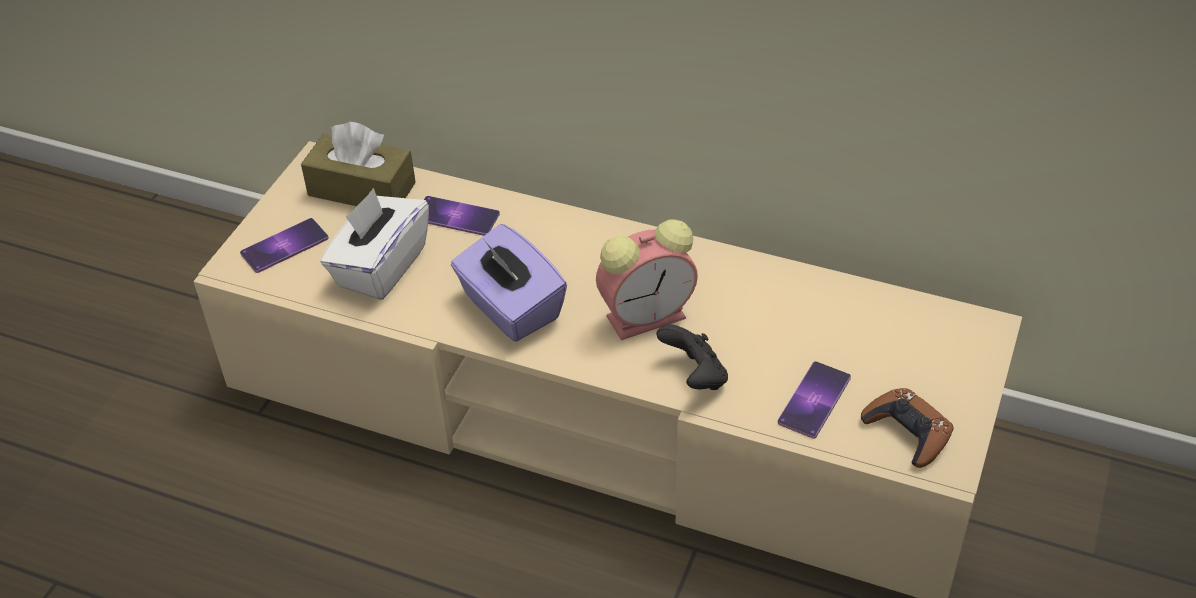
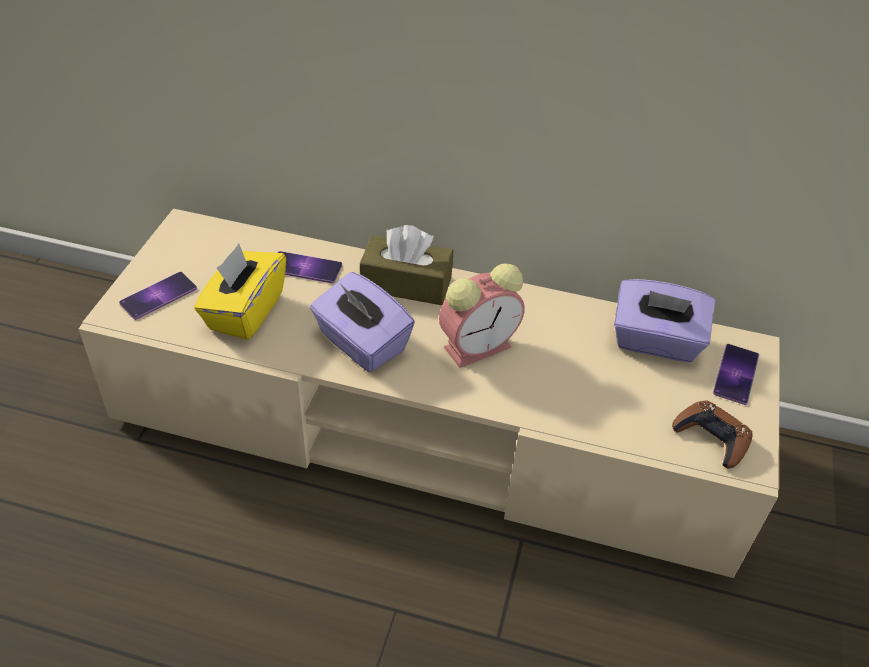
camera: 10 degrees left, 0 degrees up
brown tissue box [301,122,416,206] -> brown tissue box moved to [360,225,453,305]
white tissue box [320,188,429,300] -> yellow tissue box [194,244,286,340]
black game controller [656,324,728,390] -> none
phone [778,361,851,439] -> phone moved to [713,344,759,405]
none -> purple tissue box [614,279,716,362]

